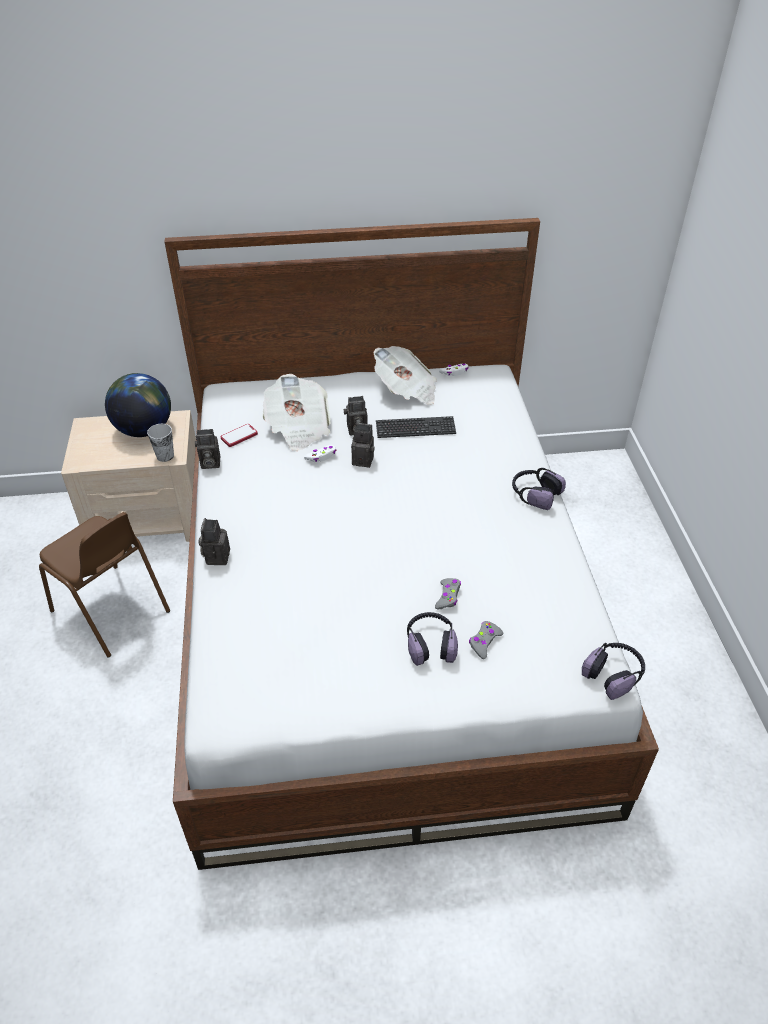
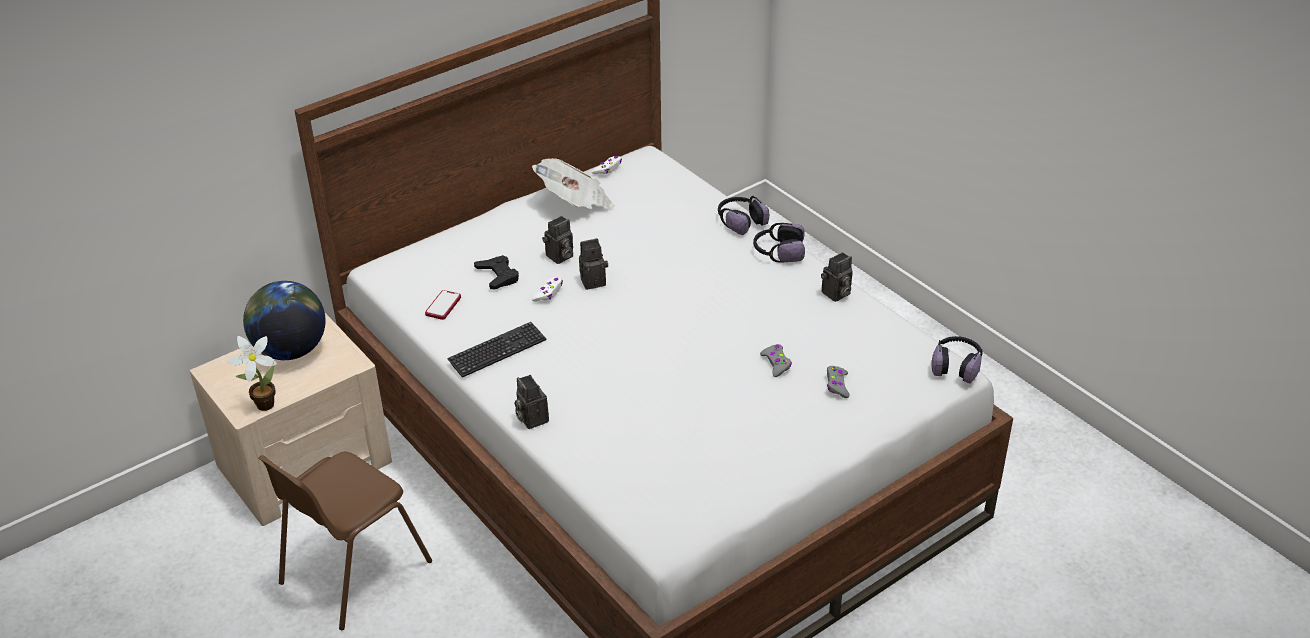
camera: 30 degrees left, 5 degrees down
brown chair [39,512,170,658] -> brown chair turned 120 degrees clockwise [258,452,432,630]
cup [147,424,174,462] -> none
camera [195,429,220,469] -> camera moved to [821,252,853,302]
newspaper [262,374,331,451] -> black game controller [474,255,519,289]
keyboard [376,416,456,438] -> keyboard moved to [447,322,546,378]
headphones [407,612,458,666] -> headphones moved to [718,196,769,235]
none -> potted plant [226,336,277,411]

